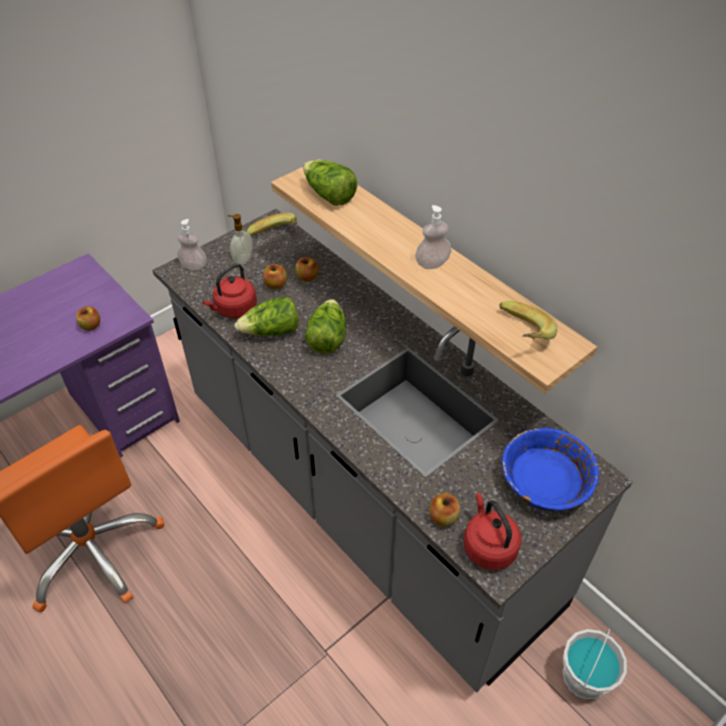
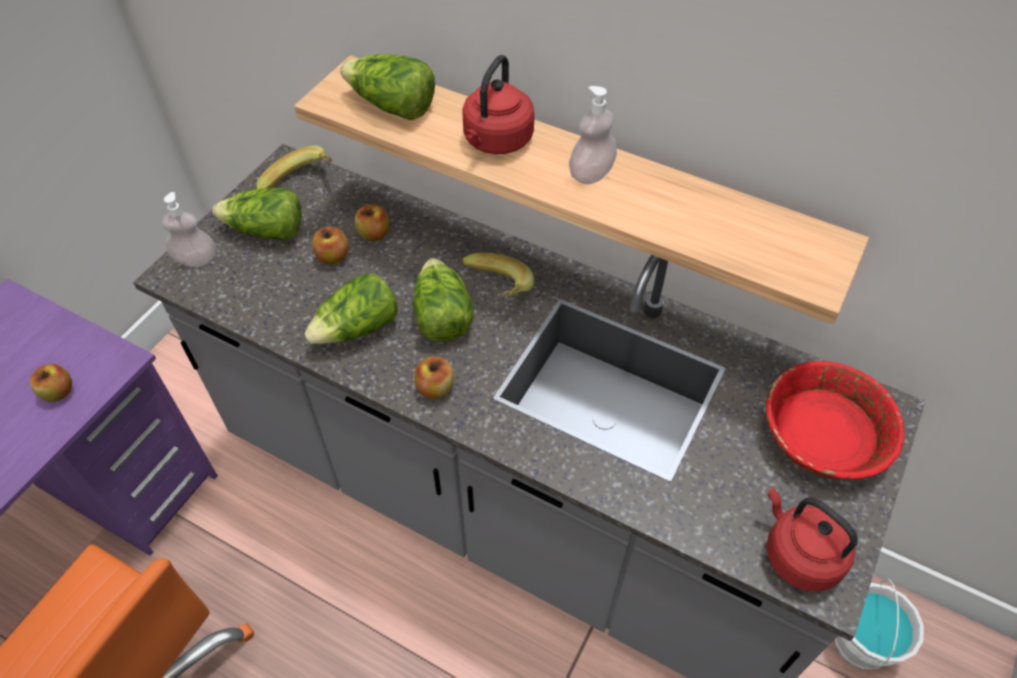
camera: 20 degrees left, 5 degrees up
red kettle [203,263,257,318] -> red kettle moved to [462,55,534,154]
soap dispenser [228,214,253,265] -> lettuce [212,188,301,240]
apple [429,493,460,526] -> apple moved to [415,356,454,399]
banana [499,301,557,339] -> banana moved to [461,253,534,298]
blue bowl [502,428,599,511] -> red bowl [766,361,904,479]

